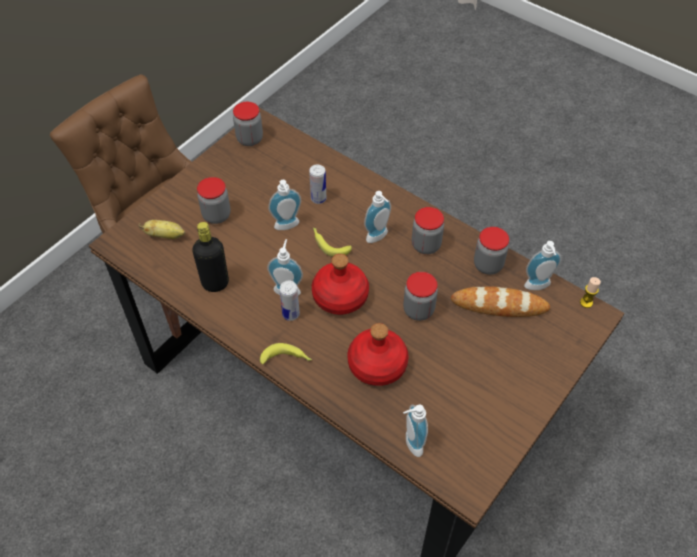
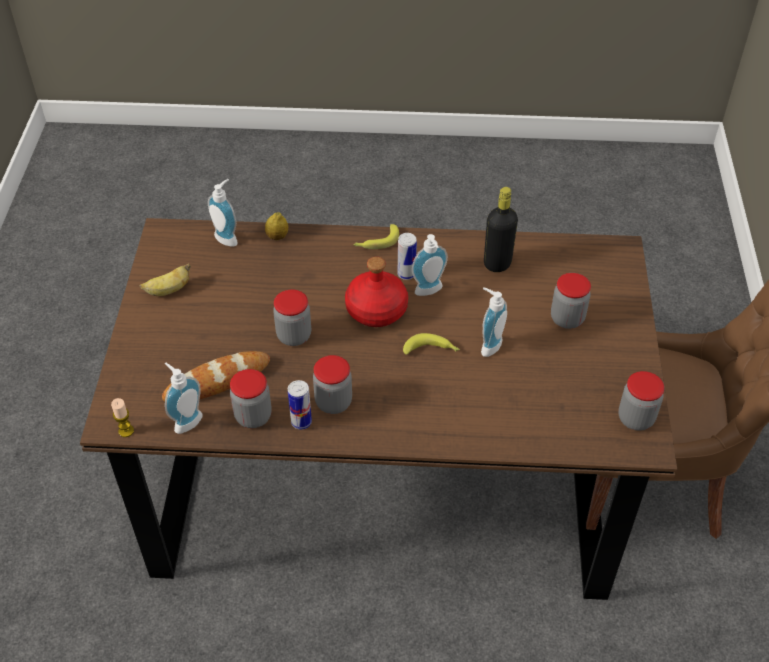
camera: 145 degrees right, 5 degrees down
banana [139,220,185,239] -> banana moved to [140,263,191,296]
can [309,165,327,204] -> can moved to [288,380,312,429]
red bottle [348,323,409,386] -> none
soap dispenser [364,191,391,243] -> none
none -> lemon [265,212,288,240]

